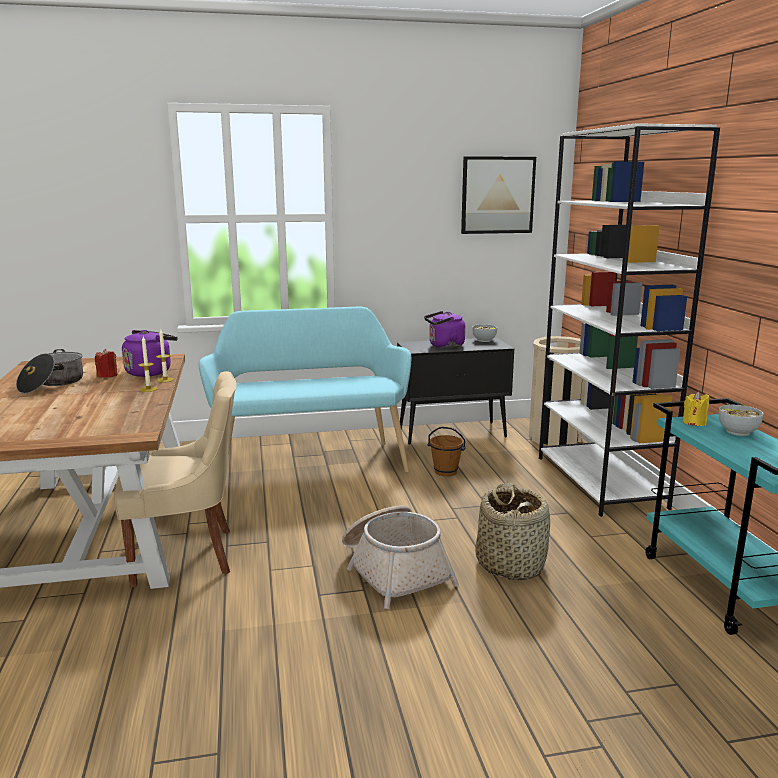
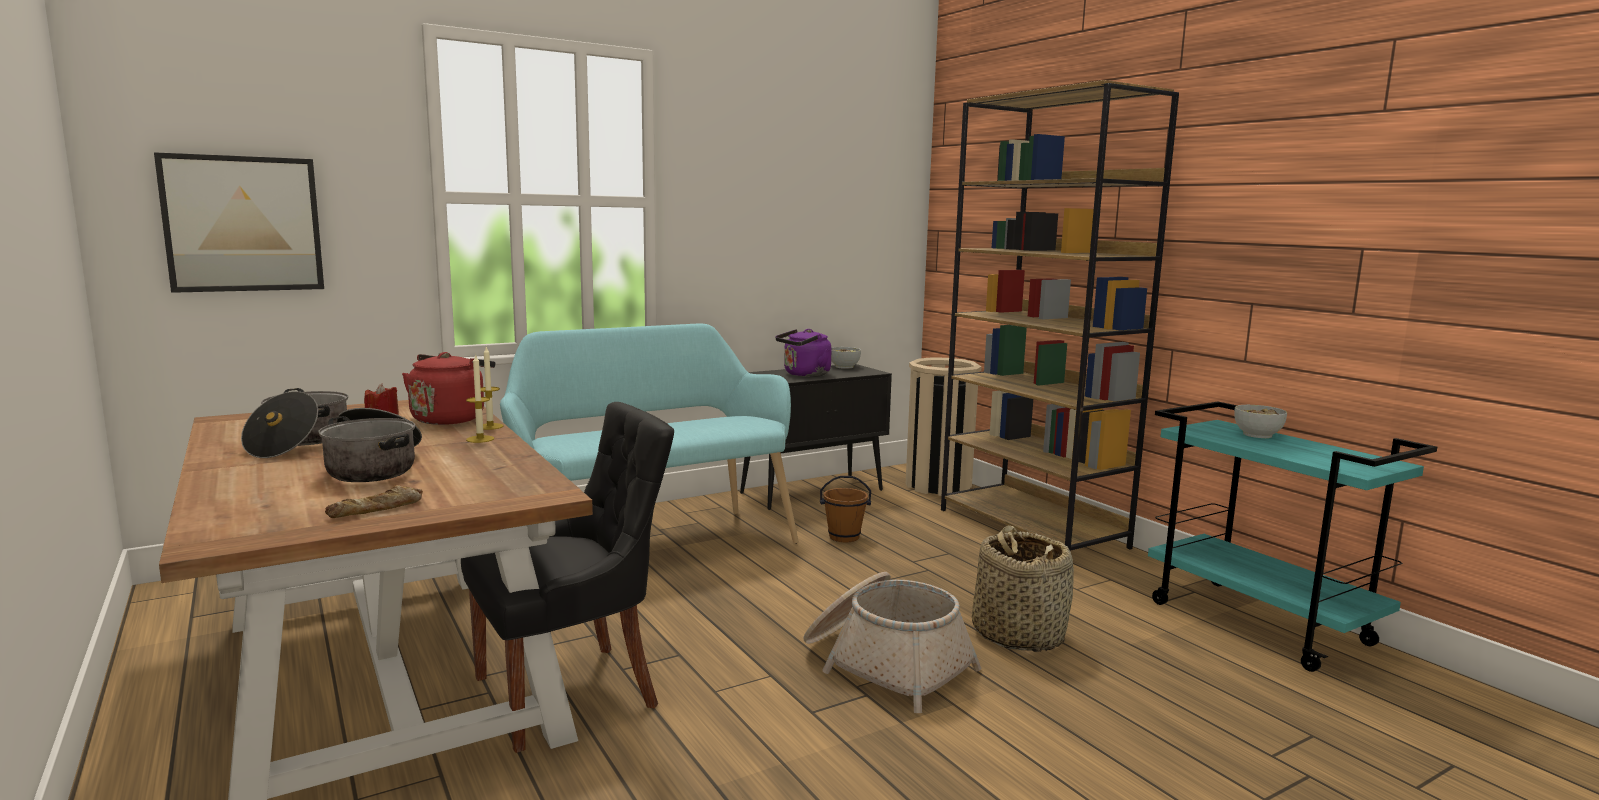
camera: 20 degrees left, 5 degrees down
beige chair [114,371,237,587] -> black chair [461,402,674,753]
purple kettle [122,330,178,377] -> red kettle [402,352,495,425]
picture [461,156,536,234] -> picture moved to [154,152,324,293]
white bookcase [539,123,720,517] -> brown bookcase [941,80,1179,552]
yellow candle [683,392,709,426] -> none
none -> cooking pot [318,408,422,482]
none -> bread [325,485,423,518]

